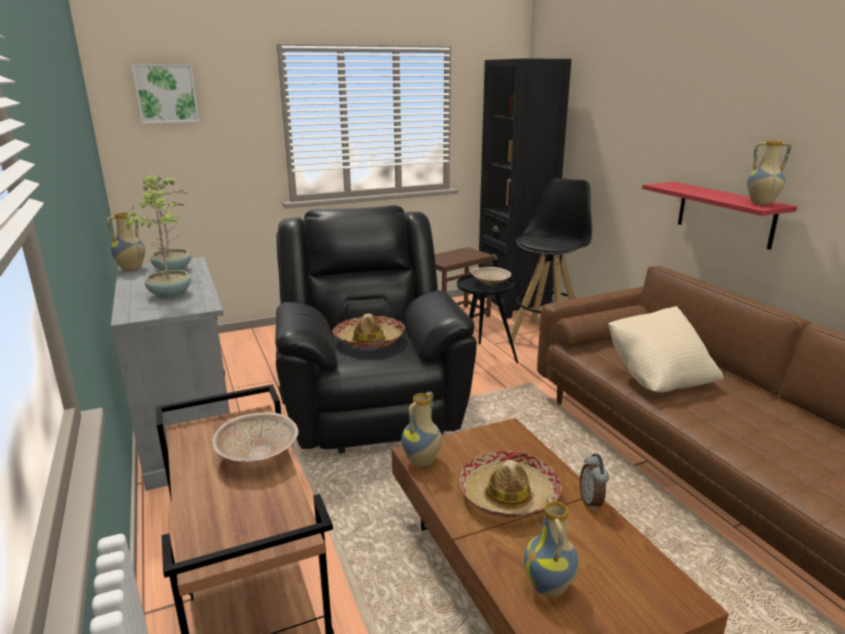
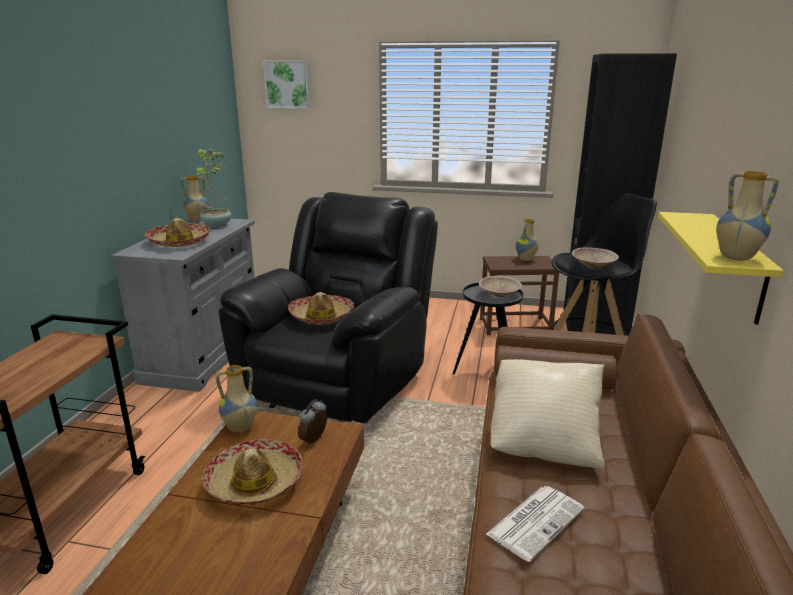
camera: 35 degrees right, 0 degrees up
potted plant [121,188,191,299] -> hat [145,218,211,247]
beige bowl [212,412,298,462] -> beige bowl moved to [572,247,619,268]
vase [524,495,579,597] -> vase moved to [516,219,539,261]
alarm clock [580,454,609,511] -> alarm clock moved to [298,399,327,445]
red shelf [642,182,797,250] -> yellow shelf [658,212,784,325]
none -> newspaper [486,486,585,562]

